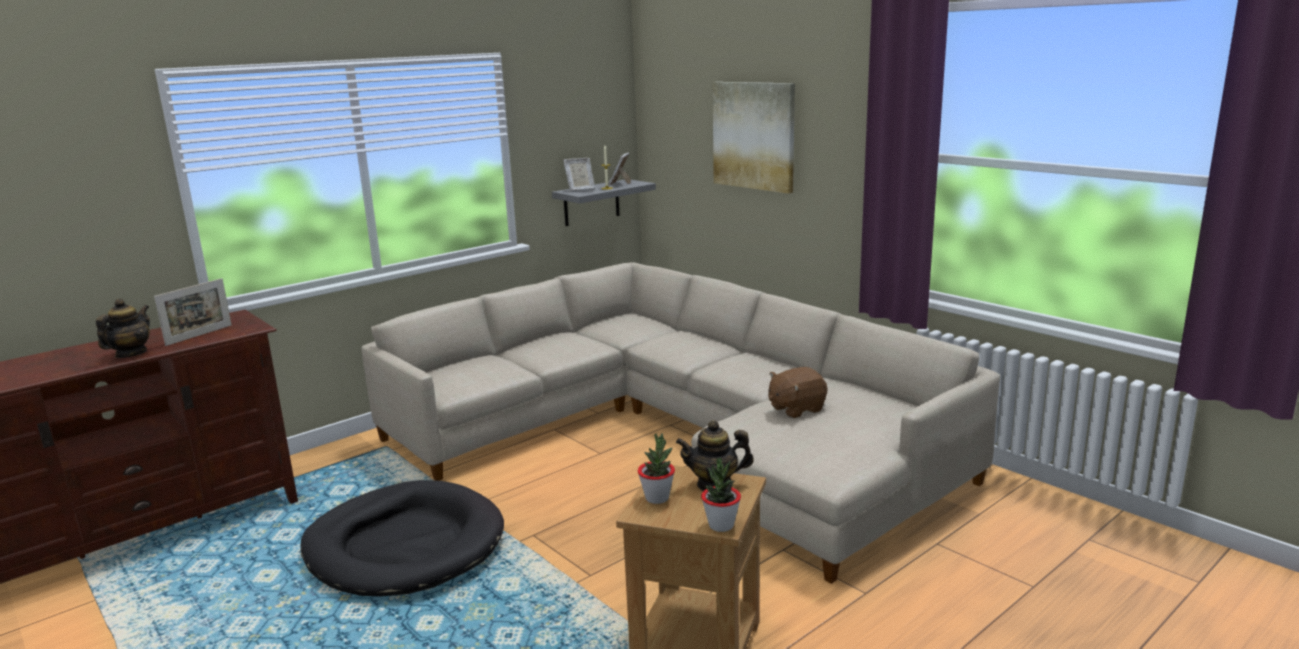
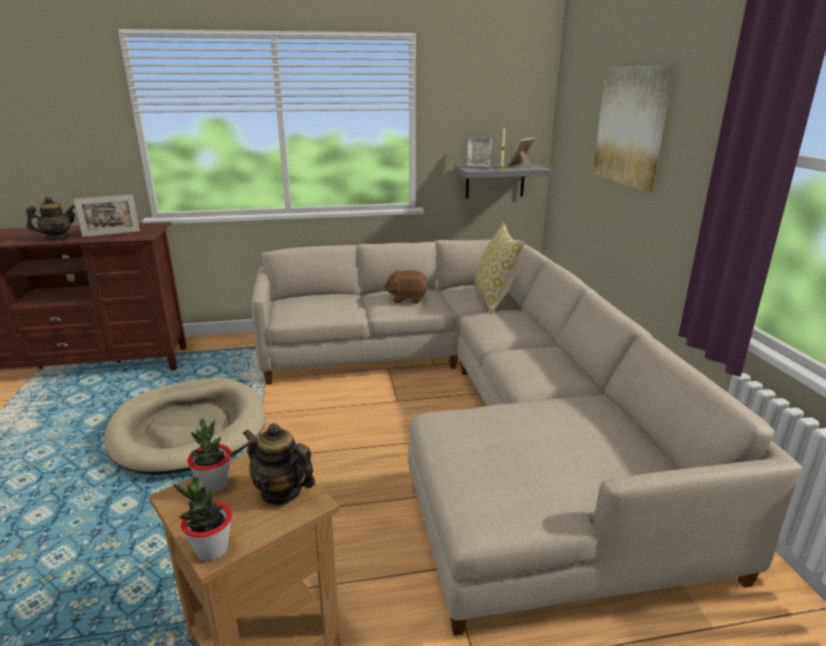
camera: 30 degrees right, 5 degrees up
black dog bed [301,480,504,597] -> beige dog bed [104,378,266,475]
brown plush toy [768,367,828,418] -> brown plush toy moved to [384,270,429,304]
none -> pillow [475,223,524,315]

